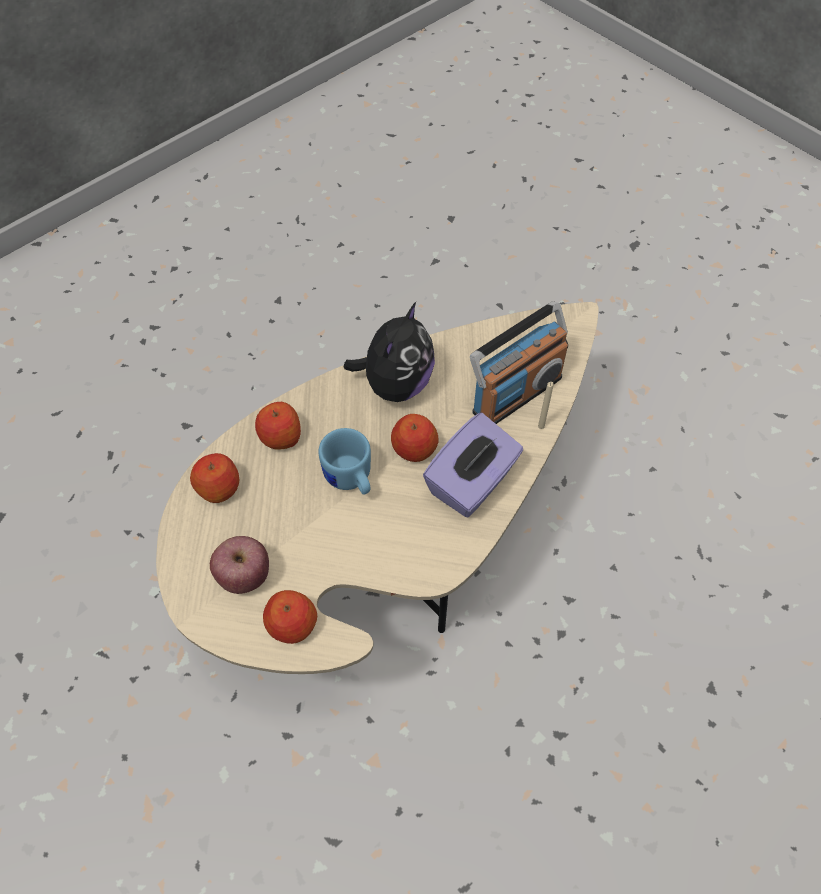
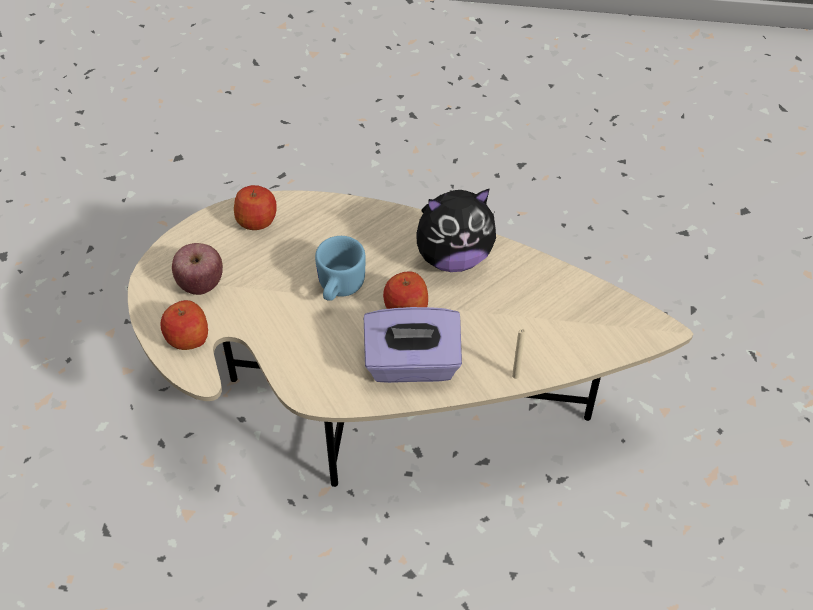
camera: 50 degrees right, 5 degrees down
apple [255,402,301,450] -> none
radio [470,301,568,424] -> none

